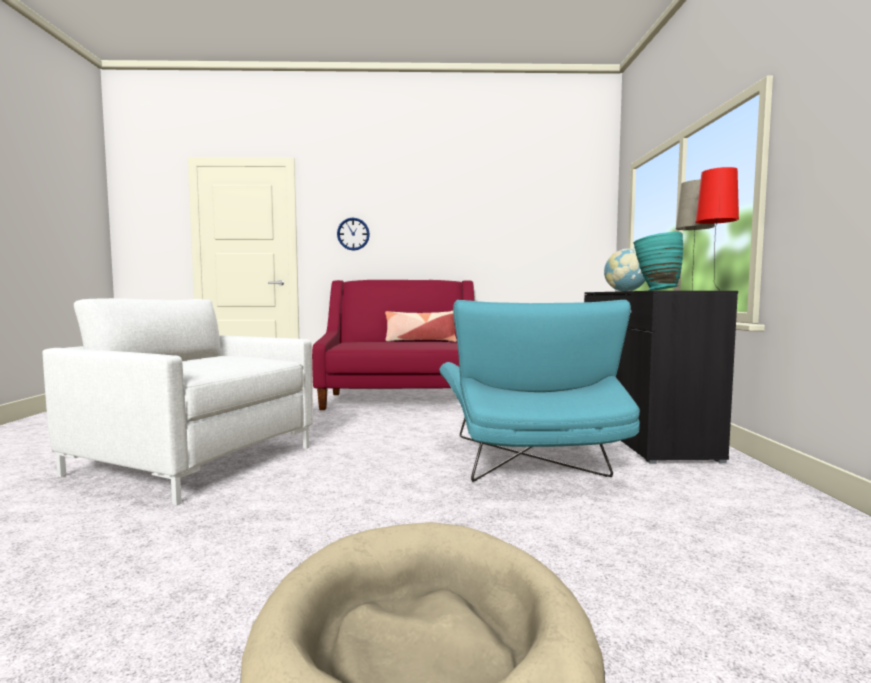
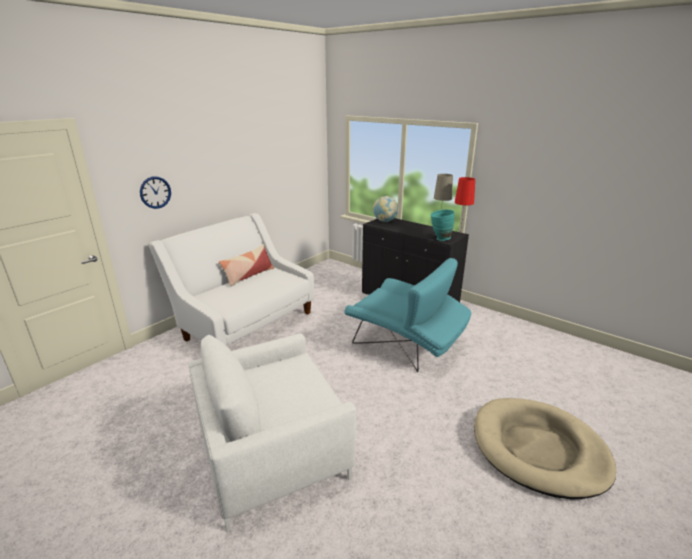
camera: 50 degrees left, 20 degrees up
red sofa [312,280,474,410] -> white sofa [149,213,314,345]

